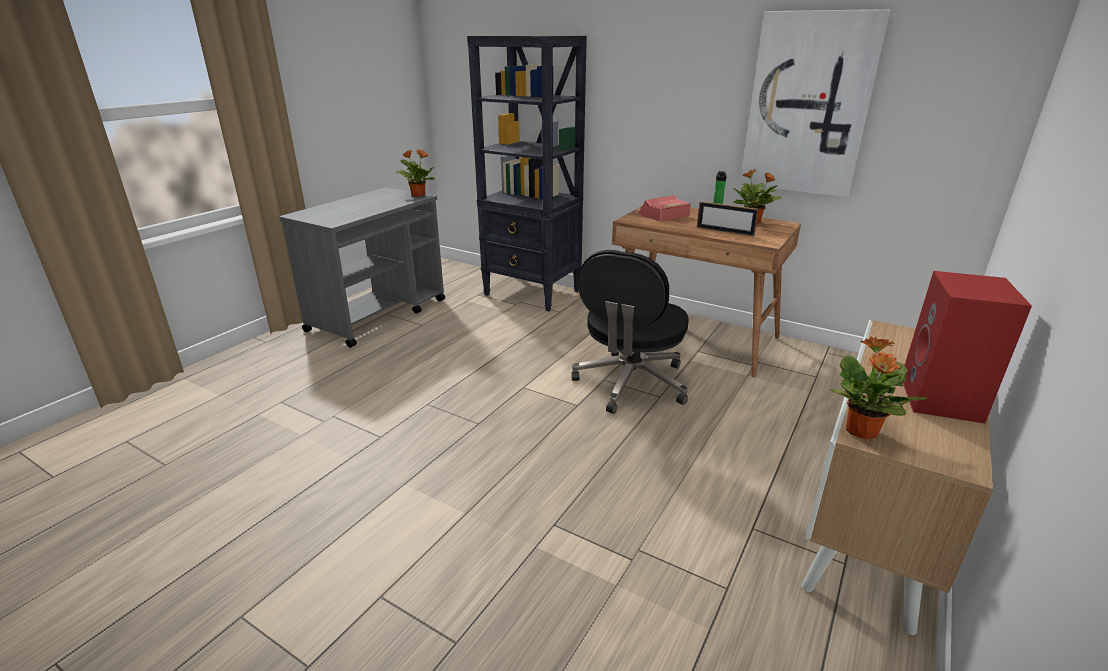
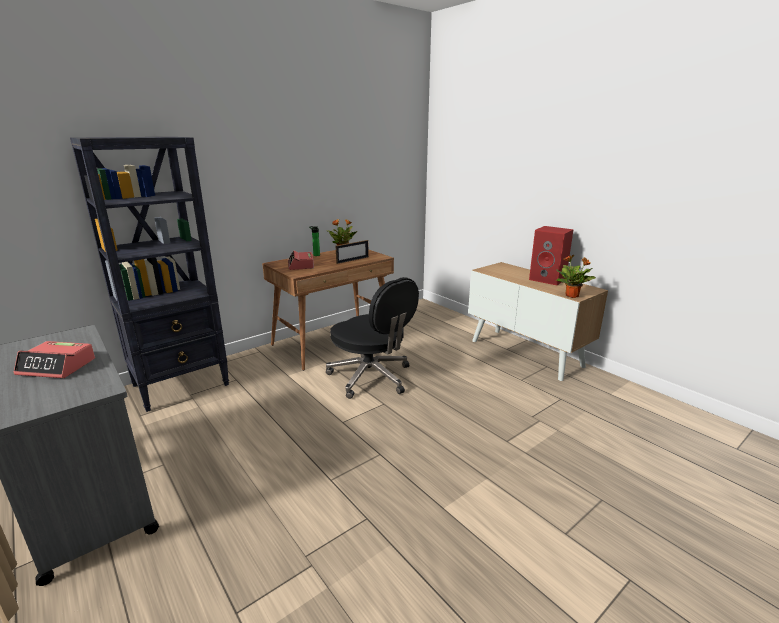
camera: 70 degrees left, 5 degrees down
potted plant [395,149,436,197] -> none
picture [740,9,891,197] -> none
none -> alarm clock [14,341,95,378]

